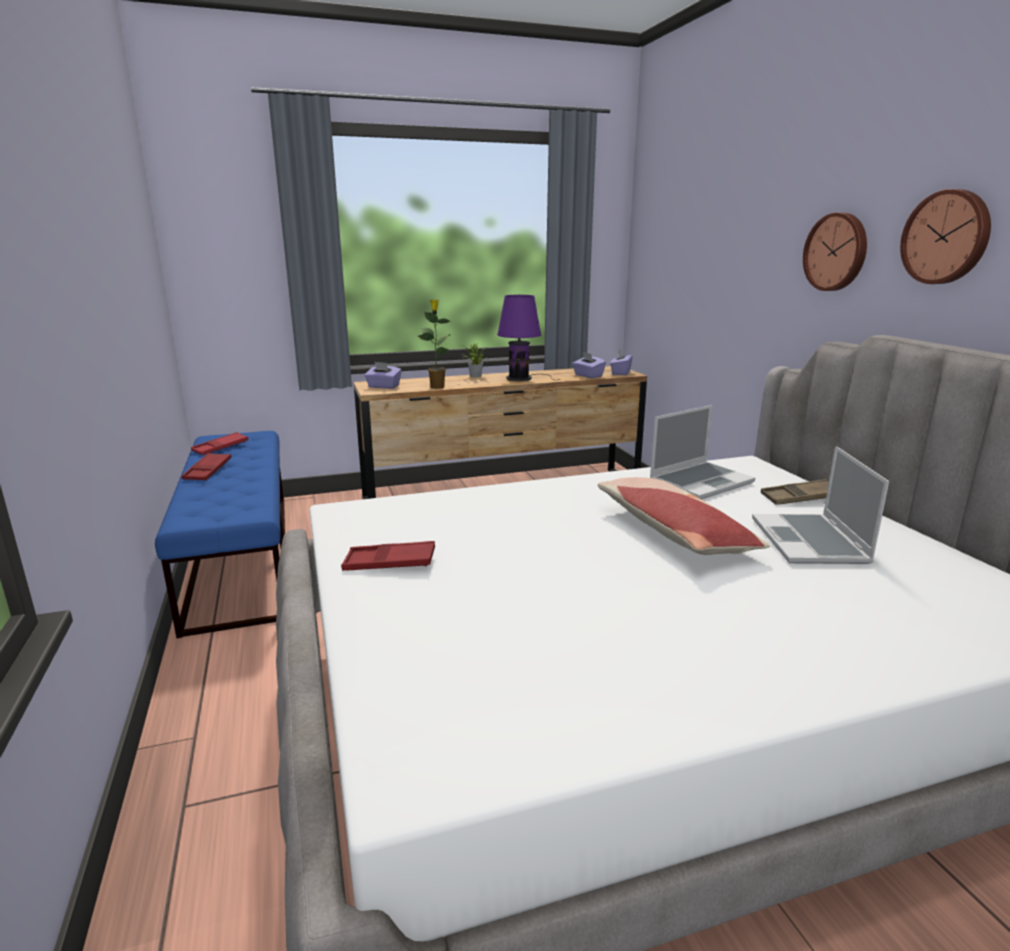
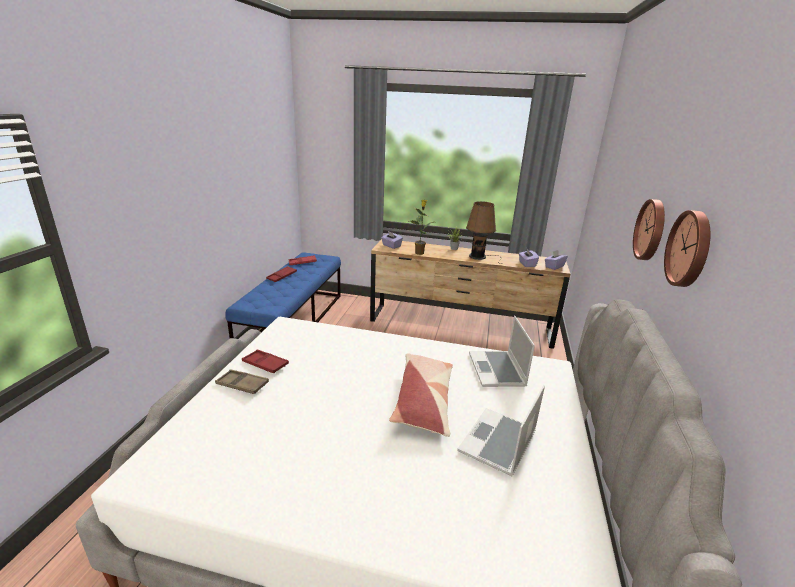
camera: 30 degrees right, 5 degrees up
purple table lamp [497,295,560,381] -> brown table lamp [466,201,503,264]
laptop [650,405,755,500] -> laptop turned 90 degrees clockwise [469,315,535,387]
brown tray [761,479,829,505] -> brown tray moved to [215,369,269,394]

